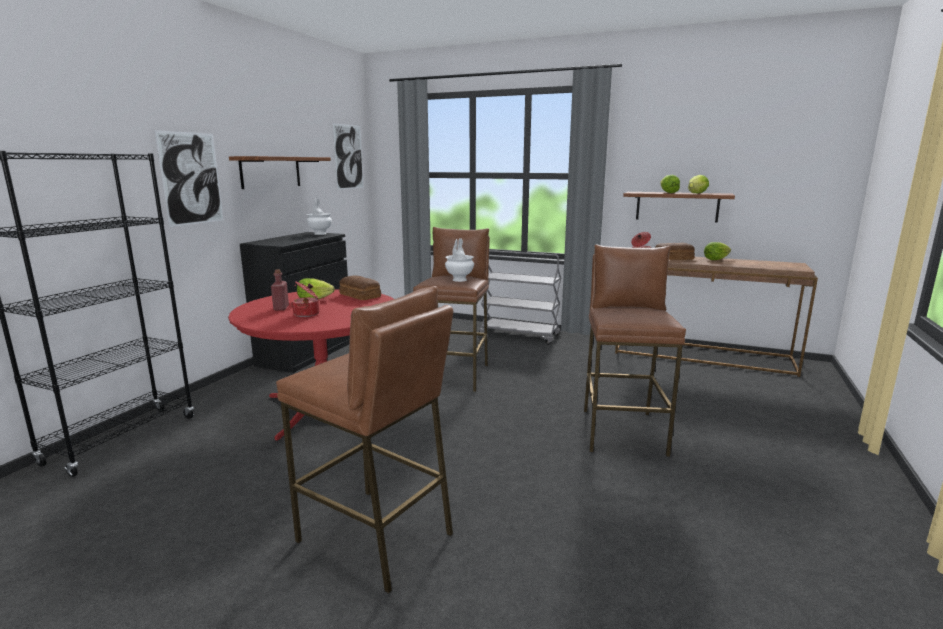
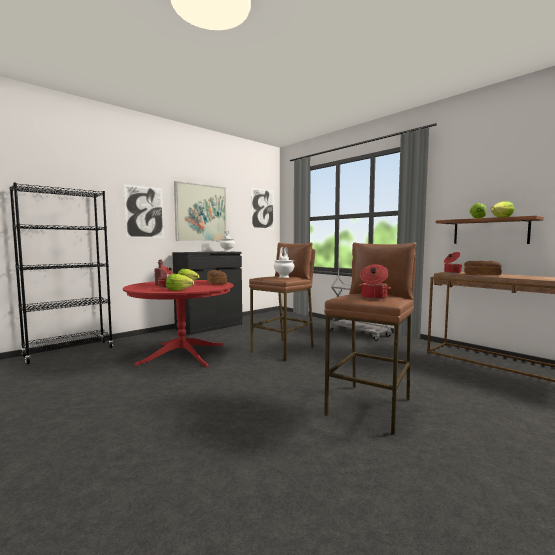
camera: 25 degrees right, 10 degrees down
shelf [229,156,331,189] -> picture [174,181,226,241]
brown stool [276,286,453,594] -> none
lettuce [704,242,731,260] -> lettuce moved to [166,274,194,291]
none -> cooking pot [359,264,391,299]

